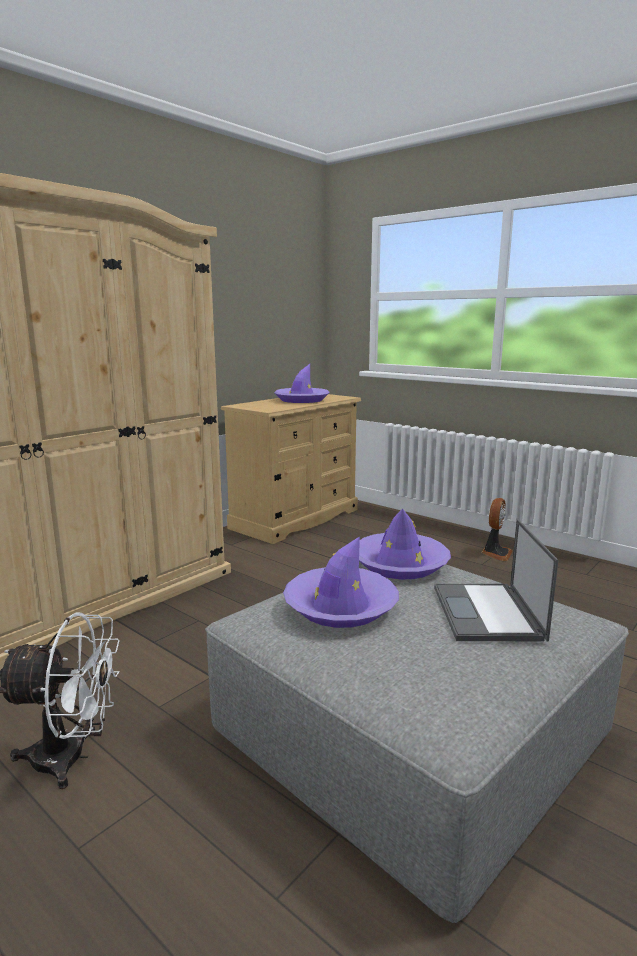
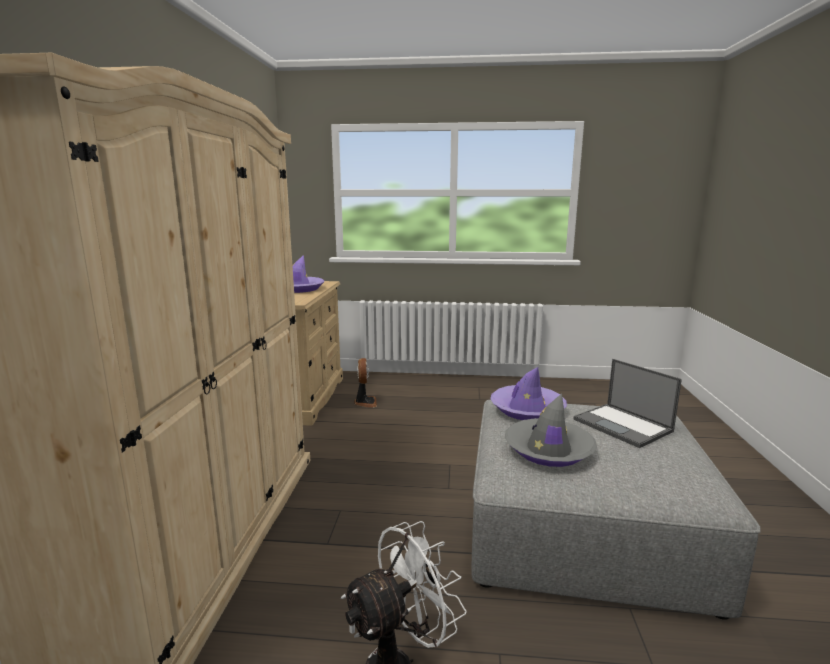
camera: 35 degrees left, 0 degrees up
purple hat [283,536,399,628] -> grey hat [505,394,597,467]
fan [481,498,513,561] -> fan moved to [354,358,377,408]

